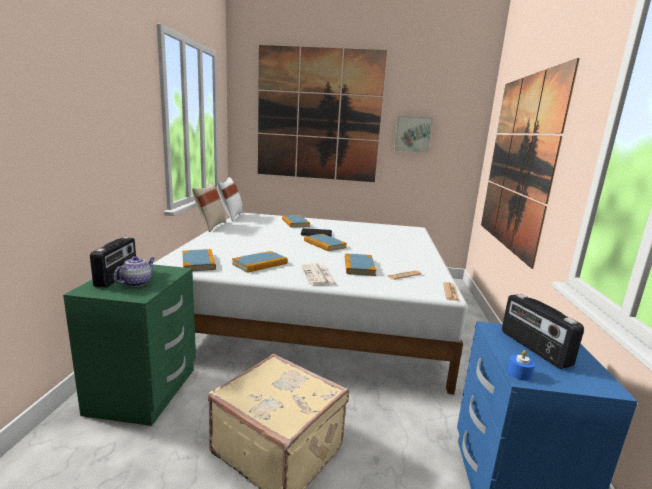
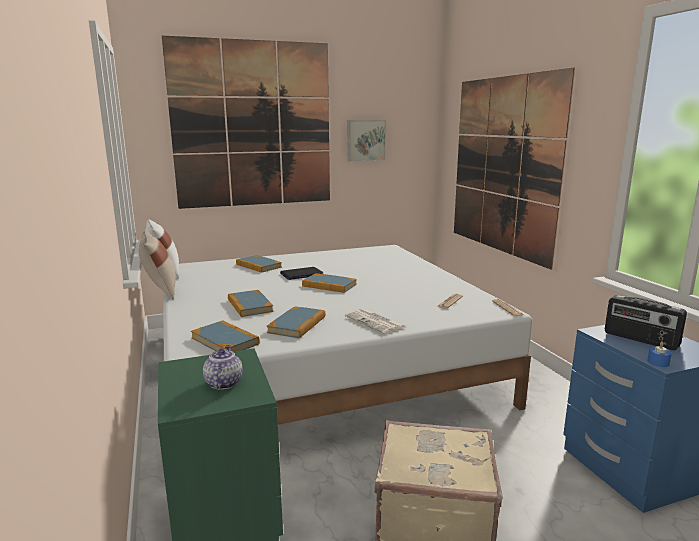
camera: 25 degrees left, 0 degrees up
radio [90,237,136,288] -> none
book [345,253,376,276] -> book moved to [228,290,274,317]

